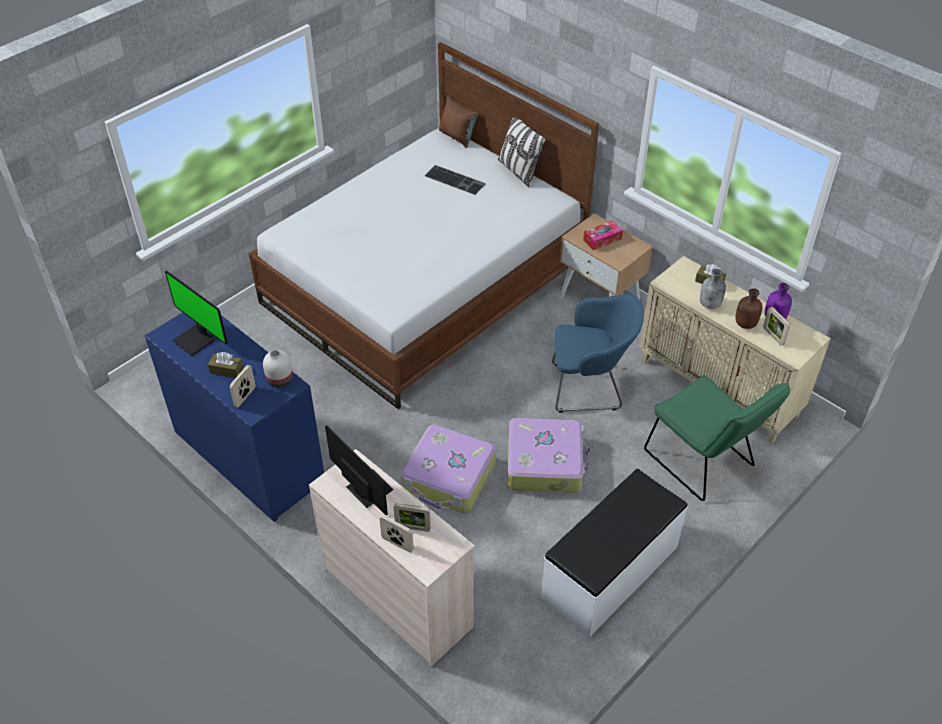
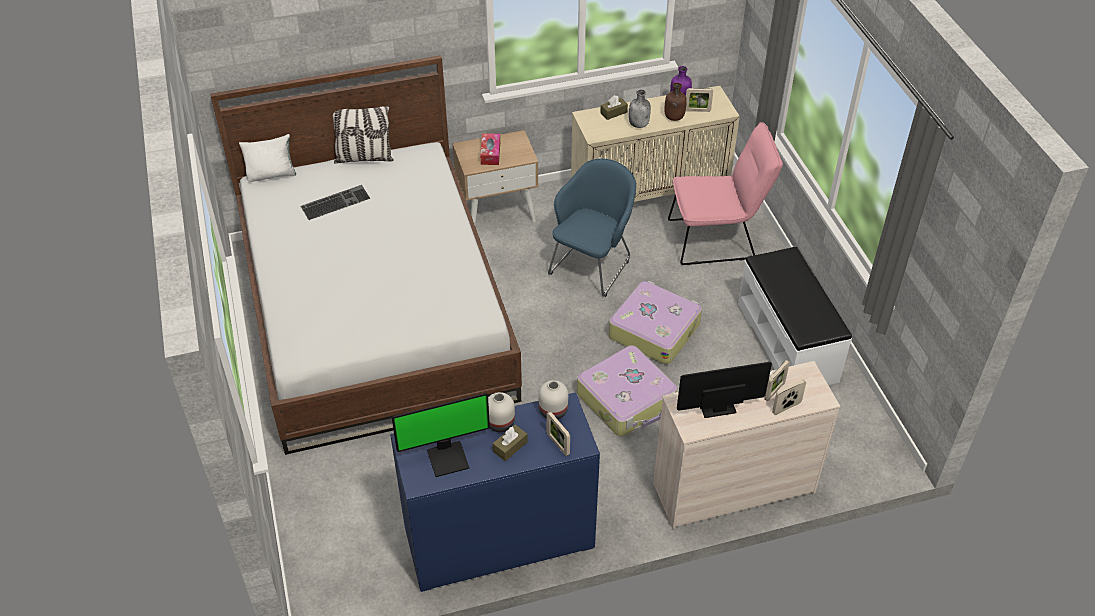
camera: 60 degrees left, 0 degrees up
brown pillow [439,95,479,148] -> white pillow [239,134,296,183]
green chair [644,375,790,501] -> pink chair [668,122,783,265]
none -> white vase [488,392,515,432]

